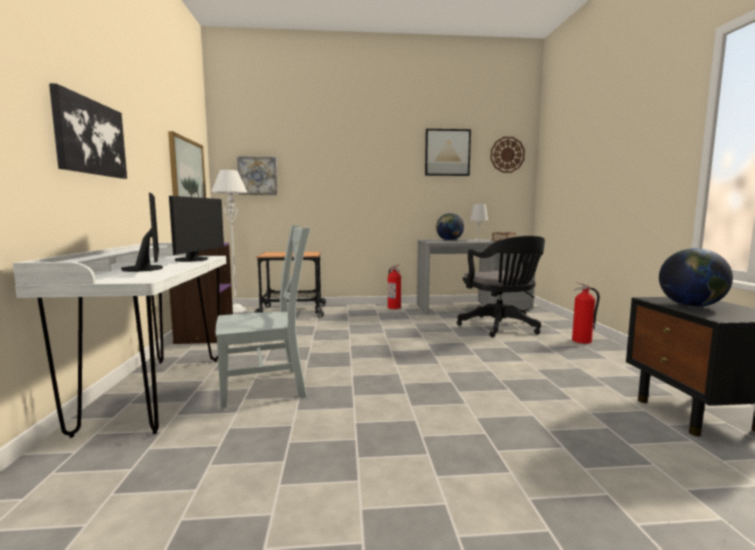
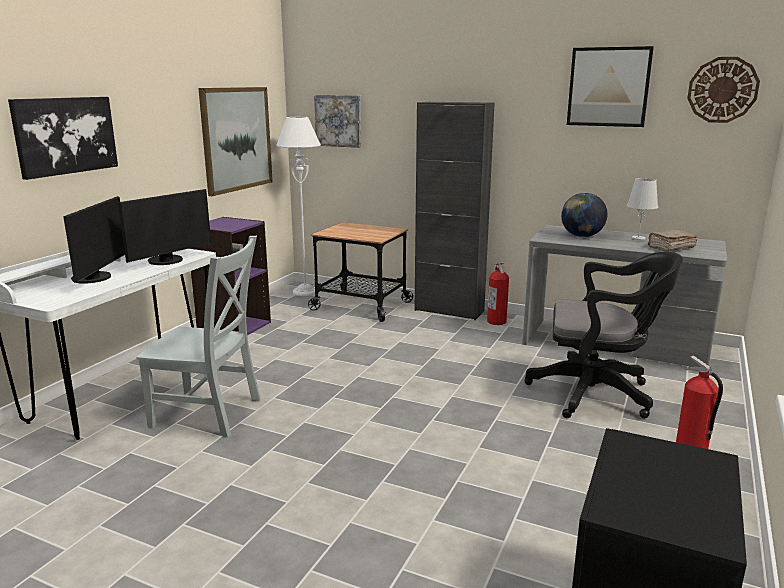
camera: 30 degrees right, 10 degrees up
black office chair [457,236,545,337] -> black office chair turned 90 degrees counterclockwise [524,252,683,419]
globe [659,248,733,307] -> none
none -> black cabinet [414,102,495,320]

